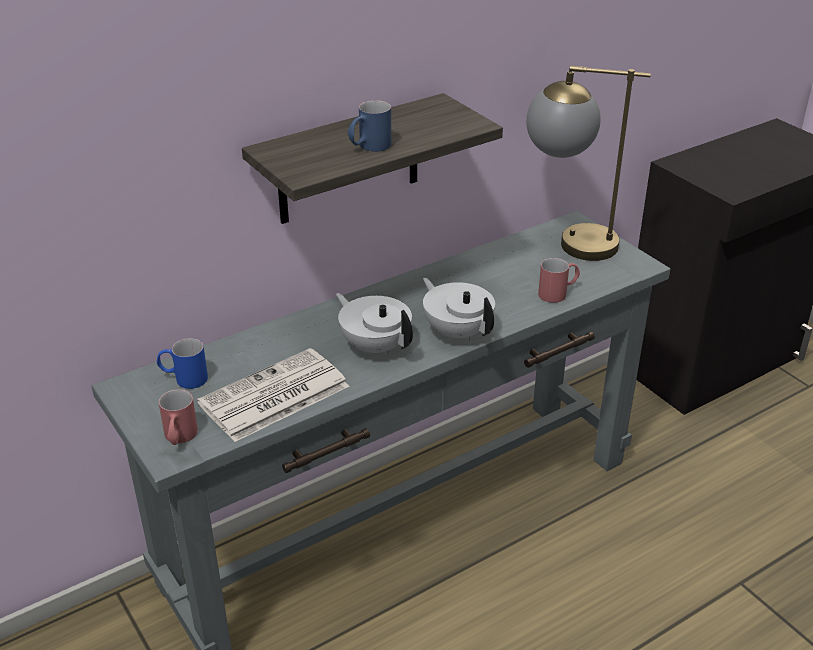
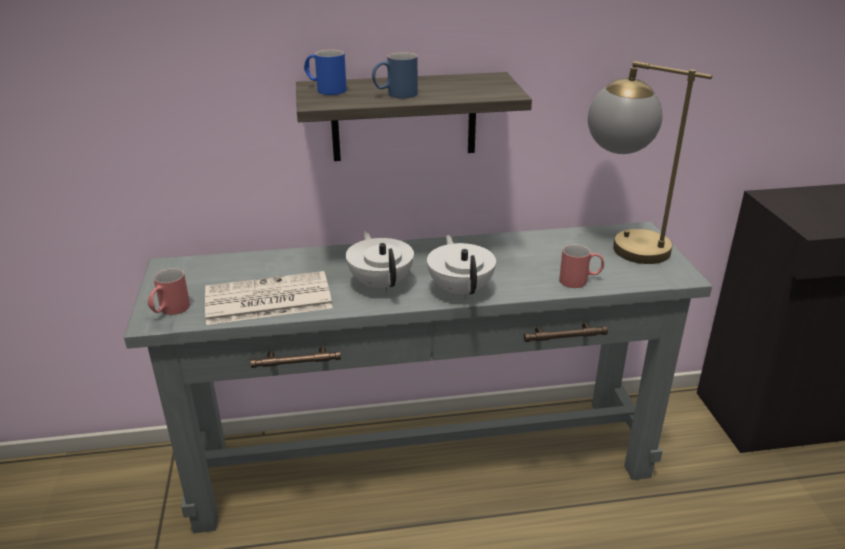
camera: 25 degrees right, 5 degrees down
blue mug [157,338,208,389] -> blue mug moved to [304,50,347,95]

